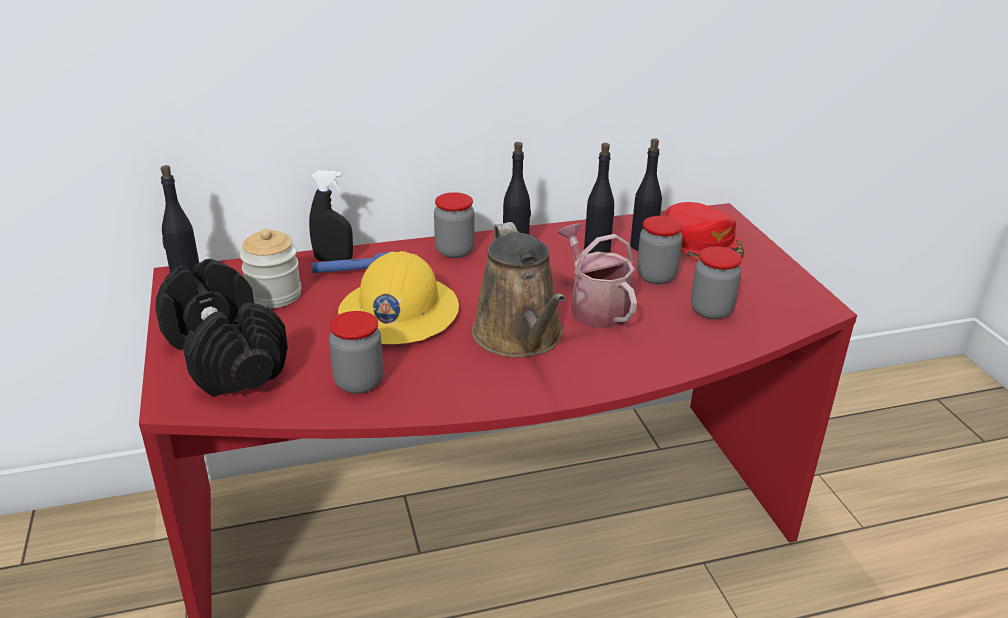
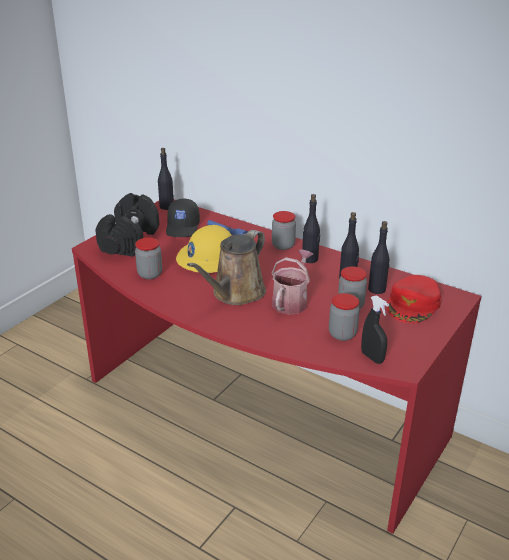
camera: 50 degrees right, 0 degrees up
jar [240,229,301,308] -> black cap [166,198,200,237]
black spray bottle [309,170,353,261] -> black spray bottle moved to [361,295,389,364]

